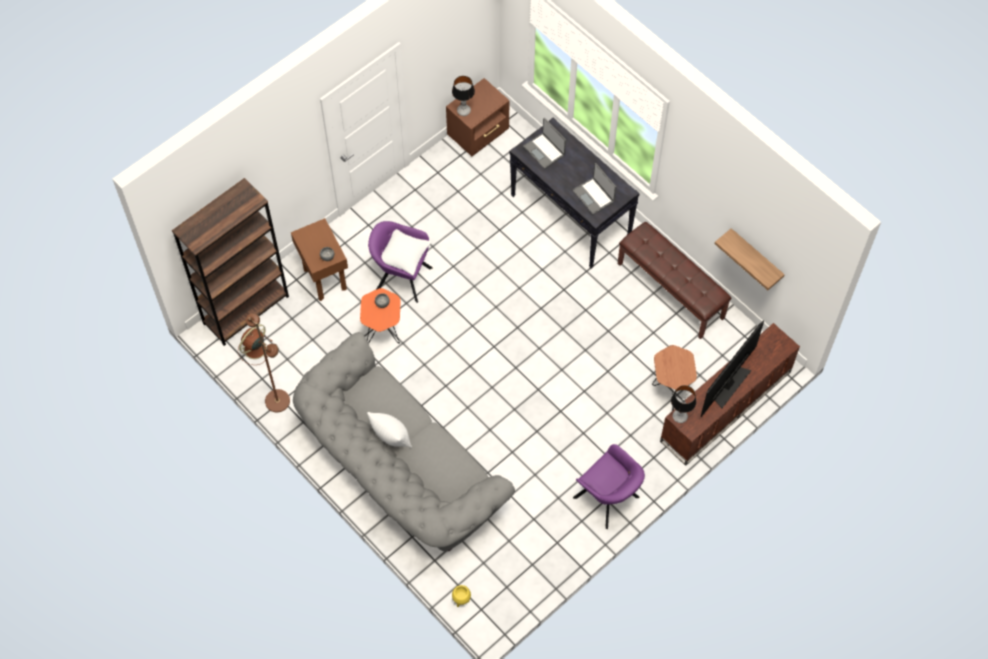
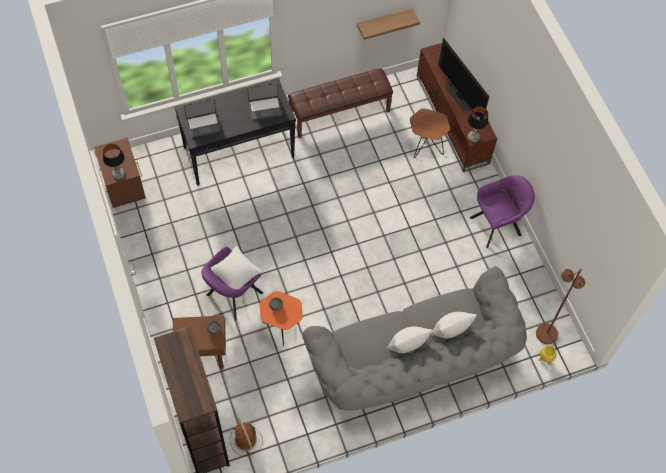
camera: 70 degrees left, 0 degrees up
brown floor lamp [246,313,290,412] -> brown floor lamp moved to [536,269,585,344]
none -> white pillow [431,312,477,338]

